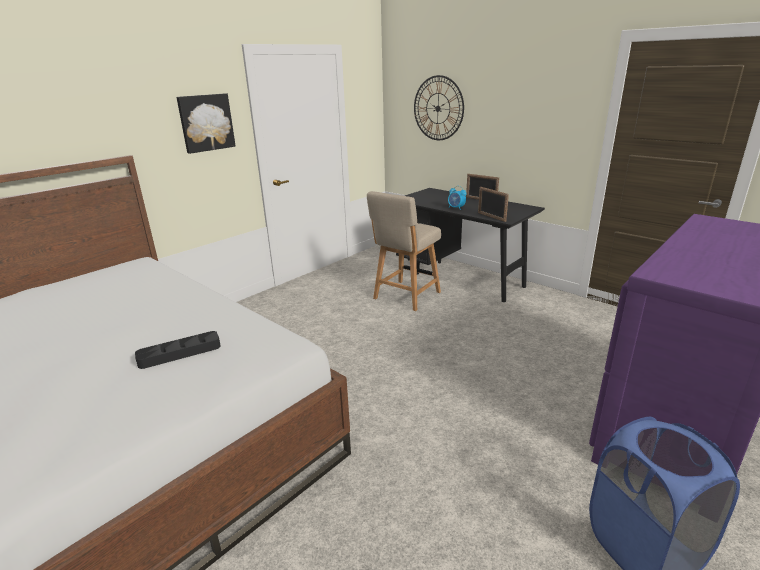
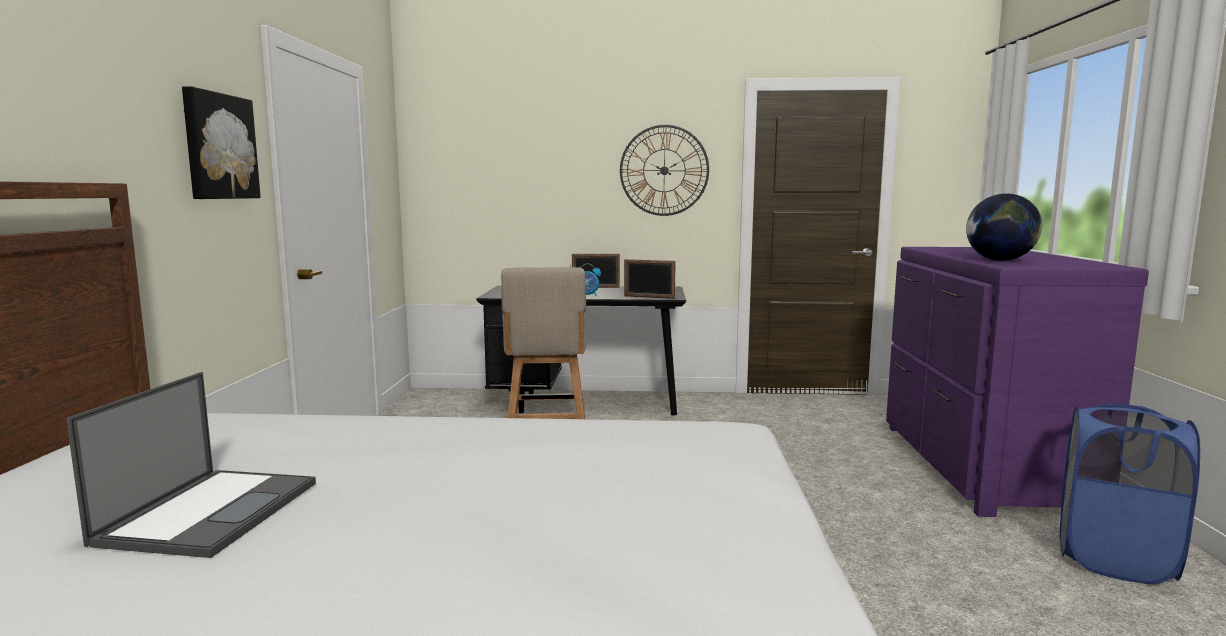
camera: 40 degrees left, 15 degrees down
black tray [135,331,221,369] -> none
wall clock [414,75,464,140] -> wall clock moved to [620,125,709,216]
none -> laptop [66,372,316,558]
none -> globe [966,193,1042,261]

